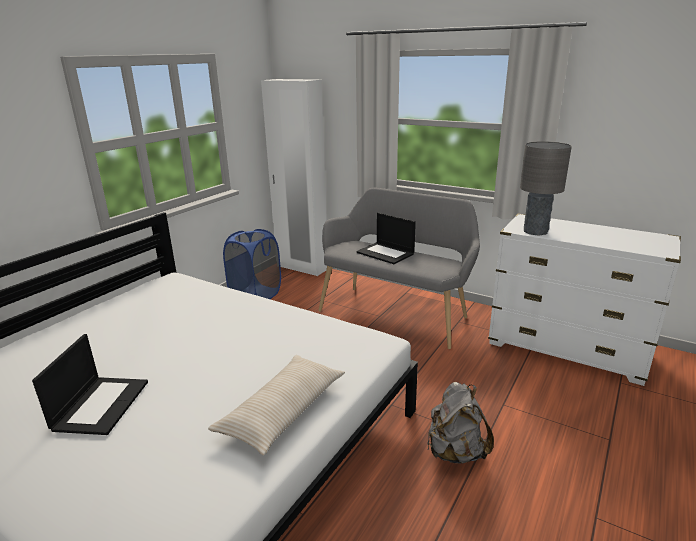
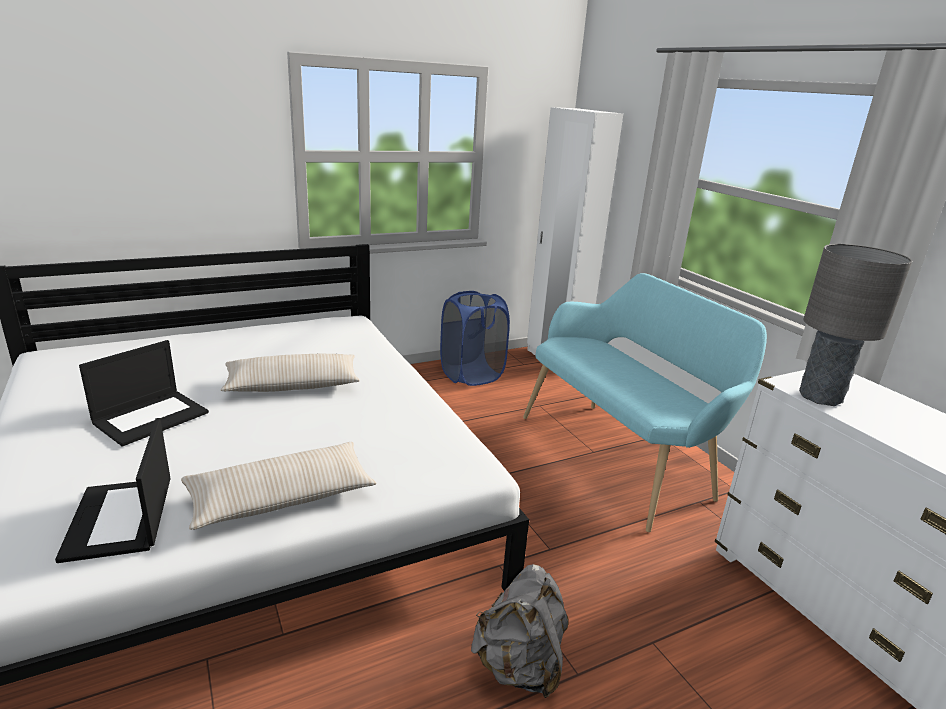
camera: 30 degrees right, 0 degrees up
grey bench [318,188,480,349] -> turquoise bench [523,273,767,532]
laptop [356,213,416,264] -> laptop moved to [55,418,171,563]
none -> beige pillow [221,354,360,392]

